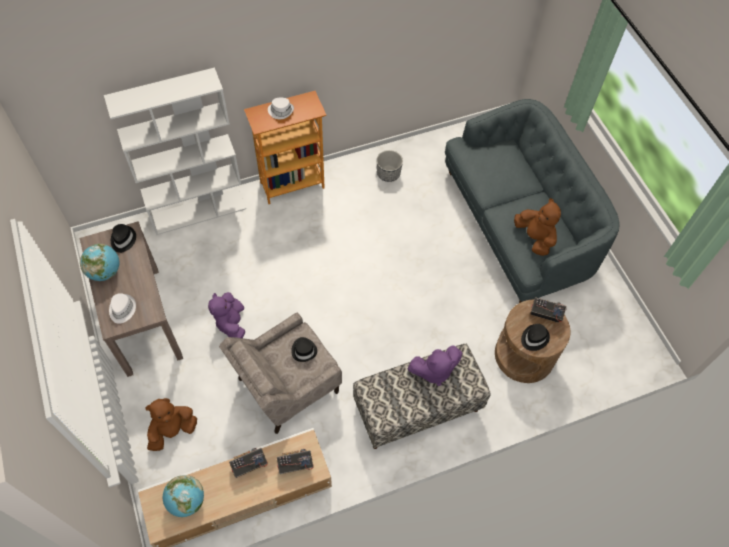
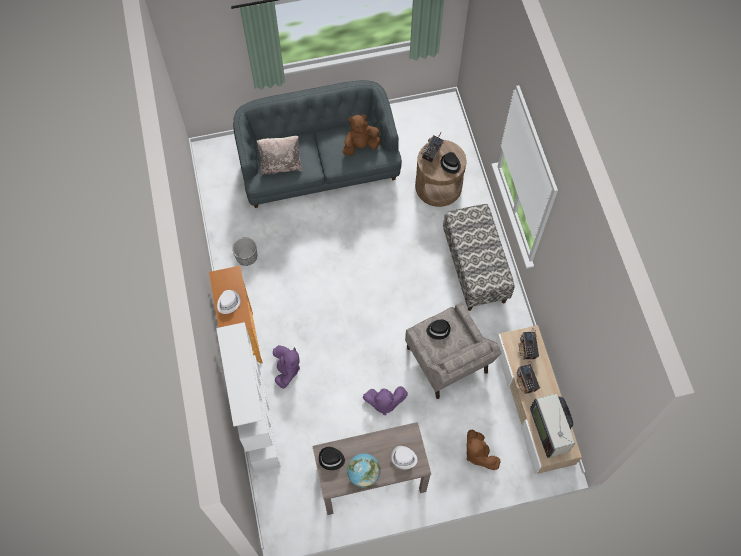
camera: 80 degrees left, 5 degrees up
globe [163,475,204,517] -> television [530,394,575,458]
purple plush toy [407,345,463,386] -> purple plush toy moved to [273,345,300,389]
none -> beige pillow [256,136,302,174]

